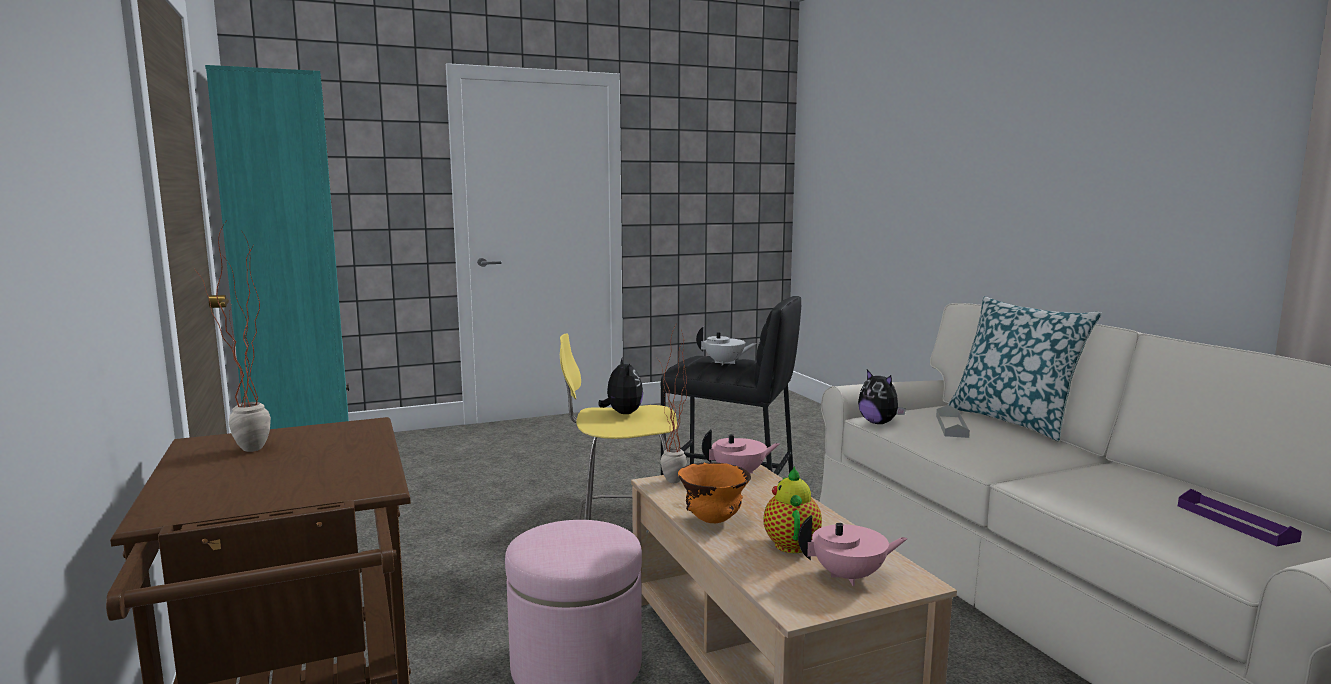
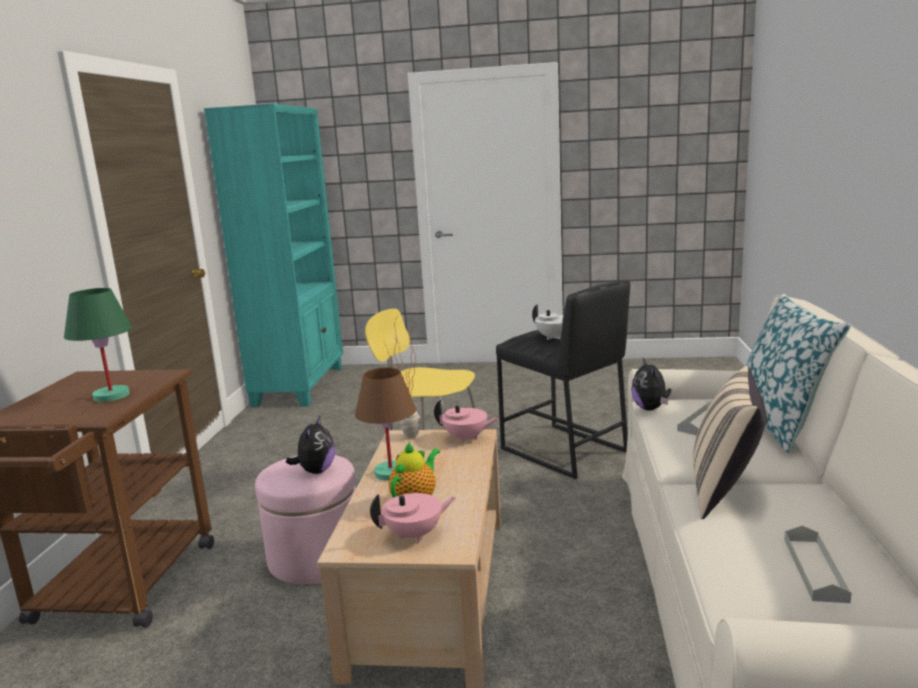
camera: 30 degrees right, 5 degrees up
potted plant [196,219,271,452] -> none
plush toy [598,358,643,414] -> plush toy moved to [286,416,335,474]
orange bowl [678,462,751,523] -> brown table lamp [355,368,416,481]
pink teapot [798,515,908,586] -> pink teapot turned 45 degrees counterclockwise [370,493,456,543]
purple tray [1178,489,1302,546] -> grey tray [784,526,852,603]
none -> green table lamp [64,288,132,402]
none -> beige pillow [693,366,767,519]

